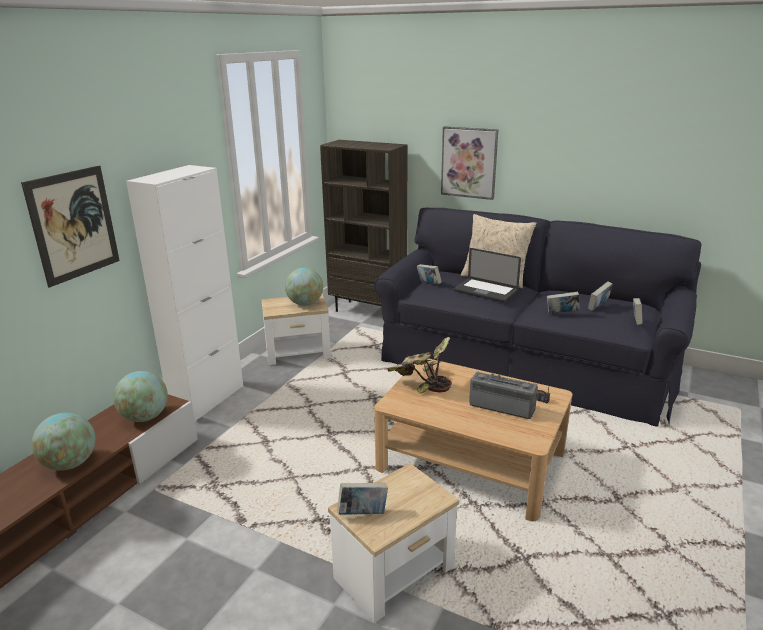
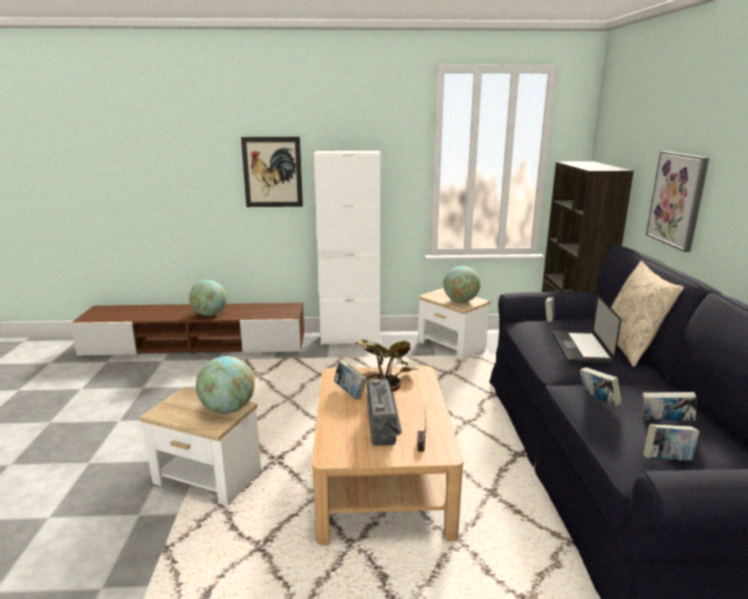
camera: 60 degrees right, 5 degrees down
globe [113,371,168,422] -> globe moved to [196,356,255,414]
book [337,483,388,515] -> book moved to [333,360,367,400]

